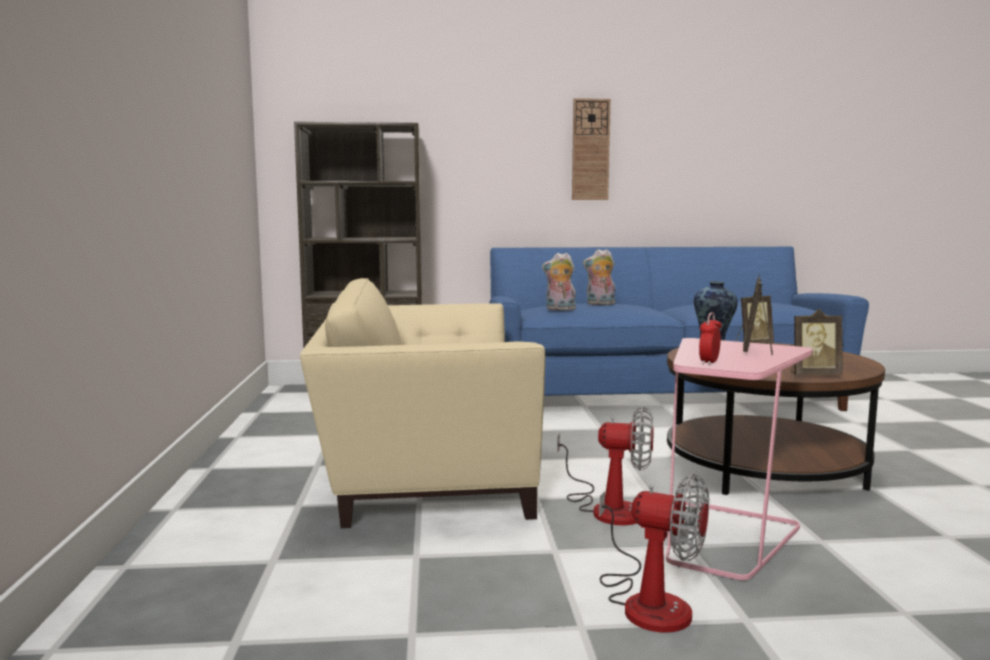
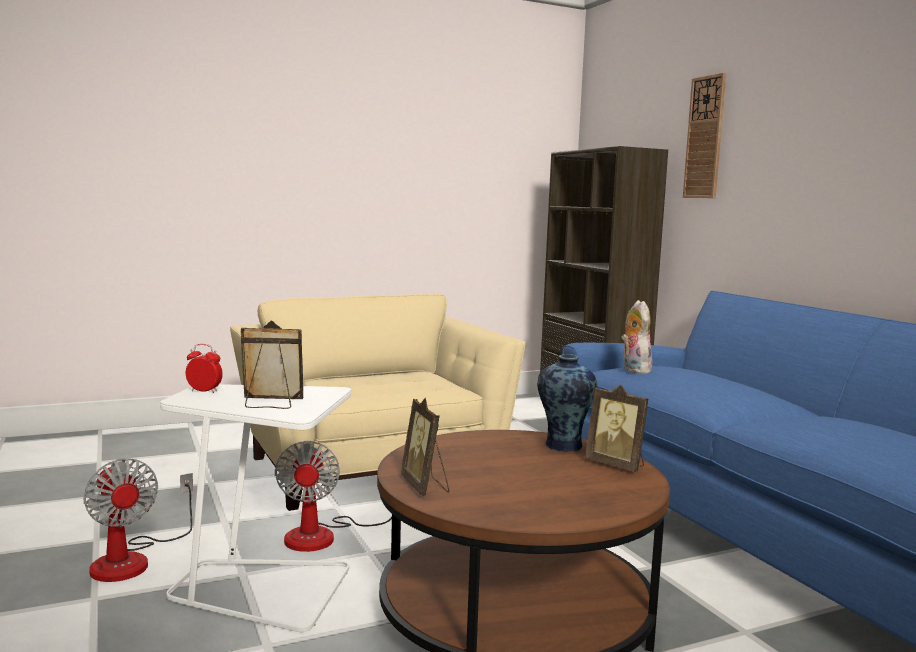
camera: 70 degrees right, 0 degrees up
wall clock [572,98,611,200] -> wall clock moved to [683,73,726,198]
plush toy [583,249,615,305] -> none
fan [599,474,709,633] -> fan turned 45 degrees counterclockwise [83,458,193,582]
pink side table [666,338,813,580] -> white side table [160,384,351,632]

